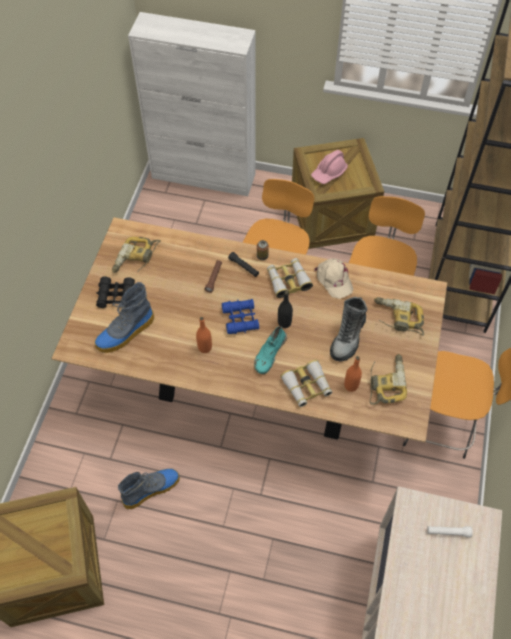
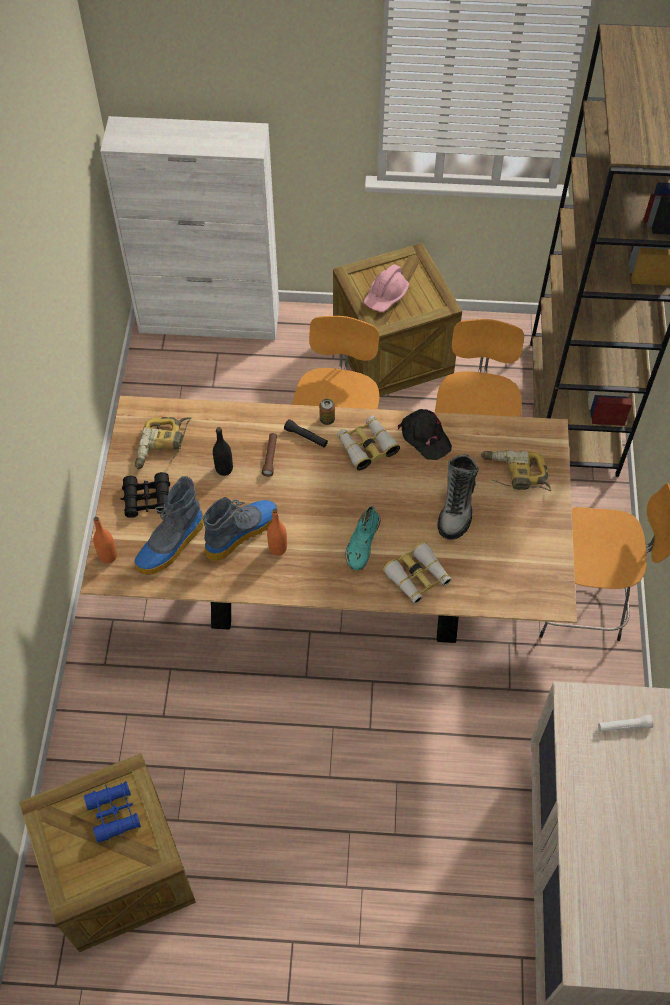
camera: 10 degrees left, 0 degrees up
boot [118,468,180,509] -> boot moved to [203,497,278,562]
blue binoculars [222,299,259,334] -> blue binoculars moved to [84,781,141,843]
black bottle [278,291,293,328] -> black bottle moved to [213,427,233,476]
beige cap [314,258,353,299] -> black cap [398,409,452,460]
orange bottle [344,356,362,392] -> orange bottle moved to [93,517,117,564]
power drill [370,354,407,405] -> none

